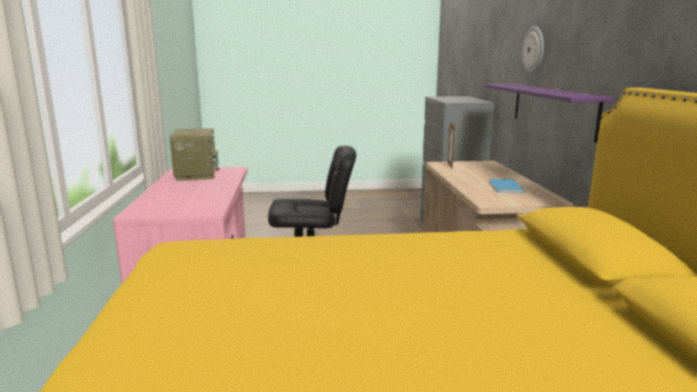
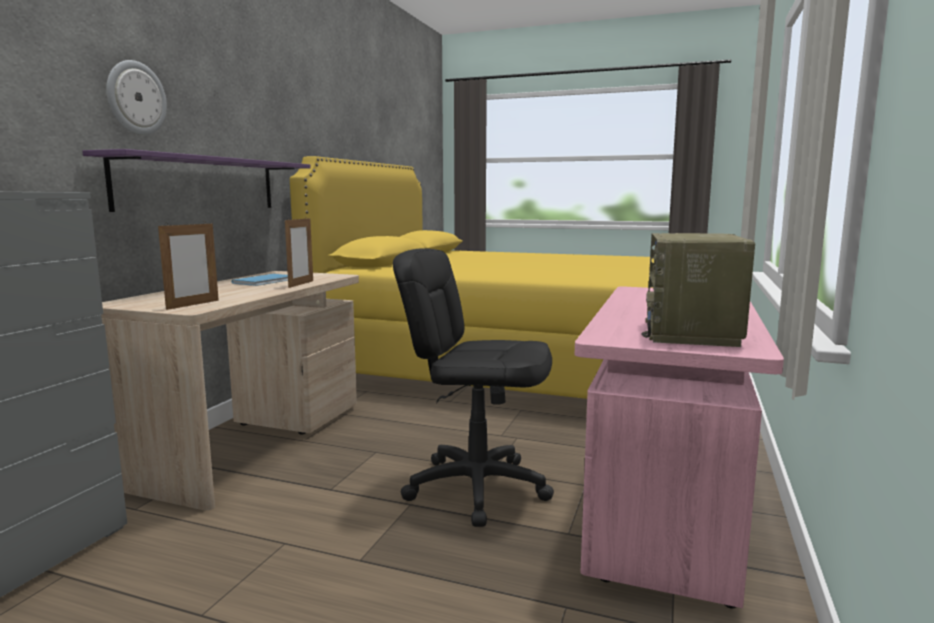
camera: 155 degrees left, 5 degrees down
none -> picture frame [285,217,313,288]

